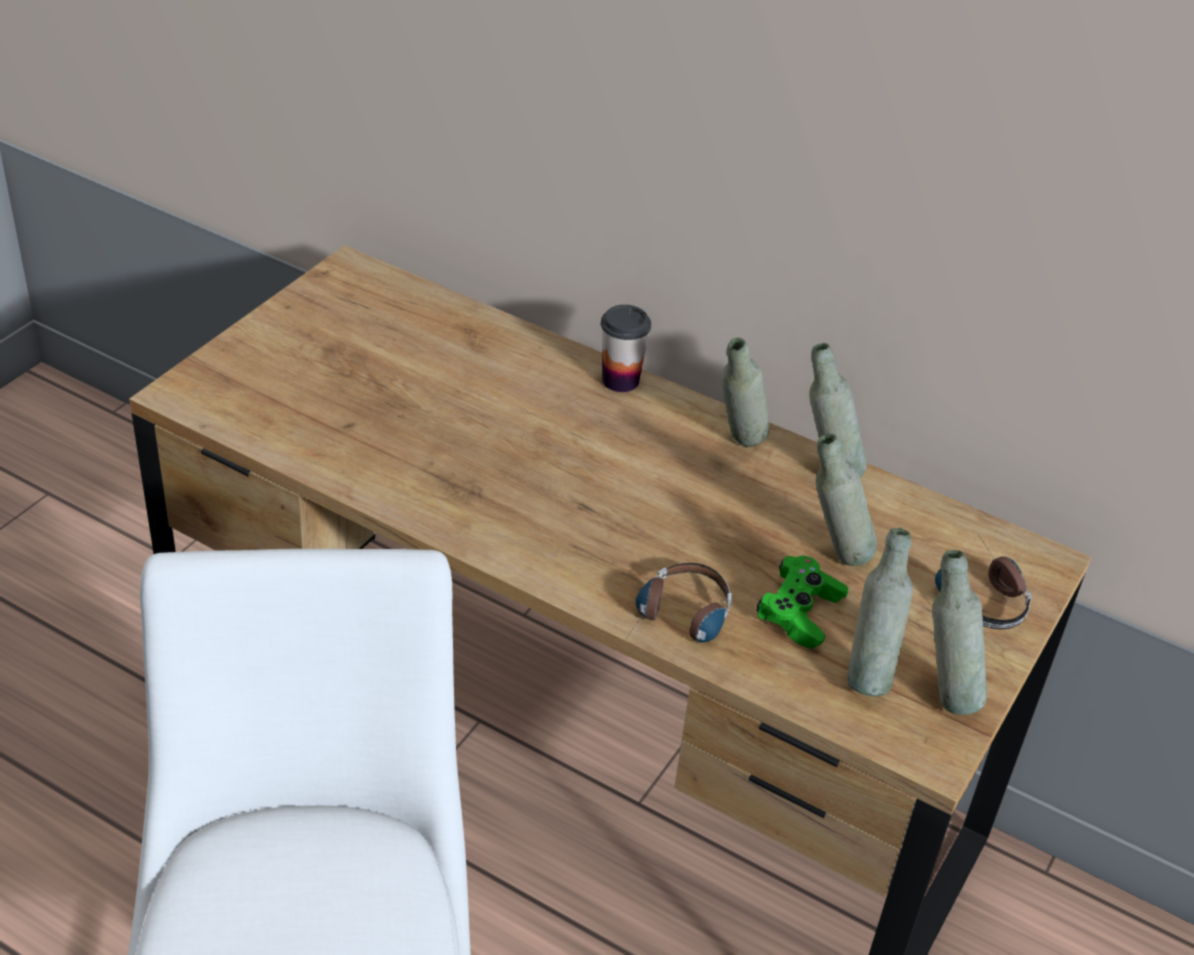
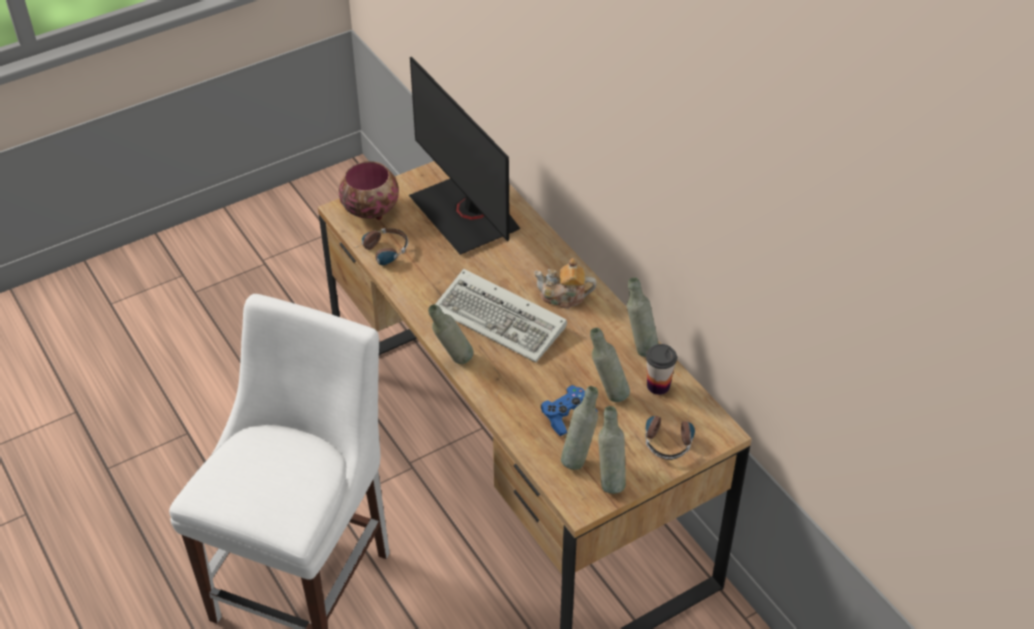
camera: 30 degrees right, 5 degrees up
cup [601,305,651,392] -> cup moved to [646,344,677,395]
headphones [626,563,732,643] -> headphones moved to [355,228,408,265]
grey bottle [721,337,769,447] -> grey bottle moved to [428,304,473,364]
green game controller [757,556,848,650] -> blue game controller [541,385,598,436]
none -> bowl [339,161,399,220]
none -> monitor [409,57,521,255]
none -> keyboard [436,269,567,362]
none -> teapot [534,258,597,309]

